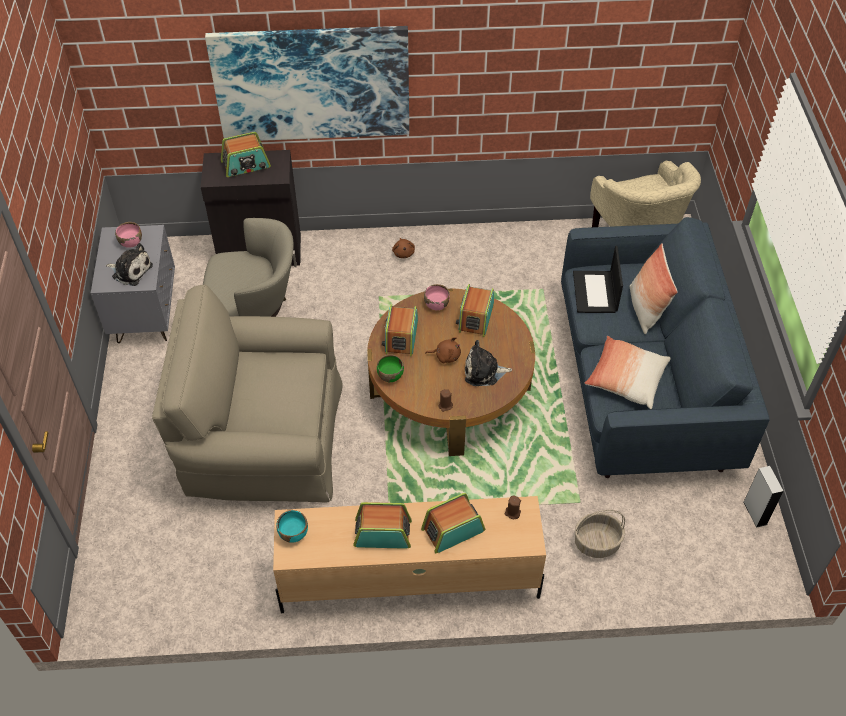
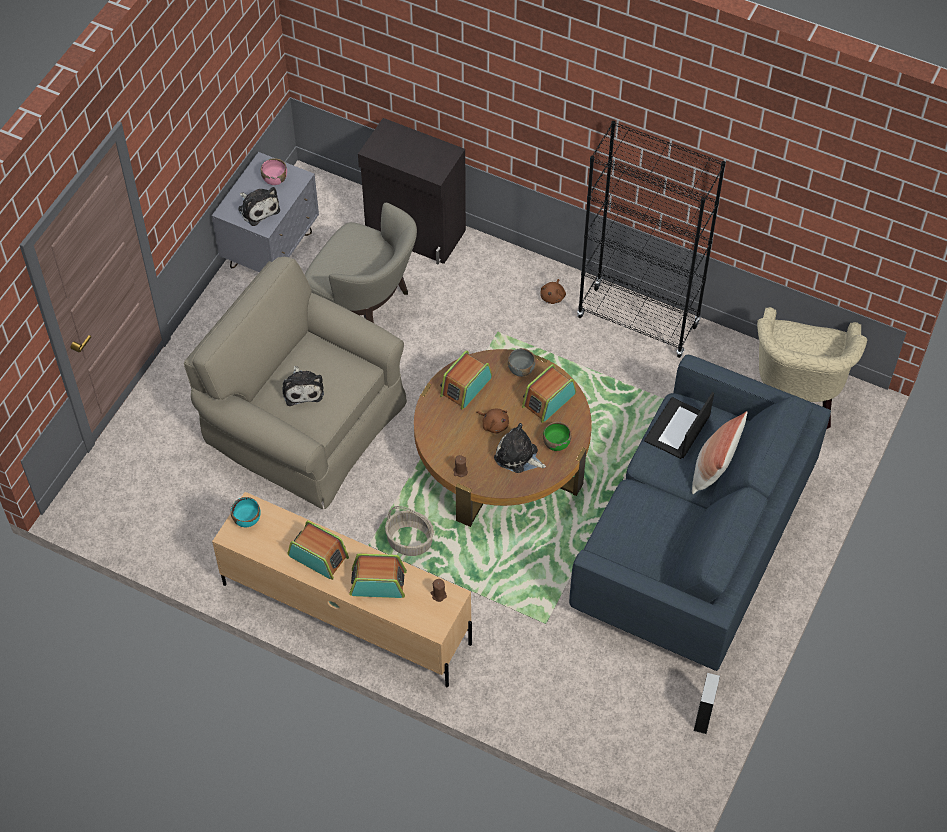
camera: 30 degrees right, 5 degrees up
picture [205,26,409,141] -> none
radio [221,132,271,177] -> none
green bowl [377,354,404,382] -> green bowl moved to [543,422,571,451]
pink bowl [424,284,450,310] -> grey bowl [508,348,535,377]
basket [575,510,625,558] -> basket moved to [385,506,434,556]
pillow [584,336,671,409] -> none
none -> plush toy [282,366,324,406]
none -> black bookcase [577,121,726,358]

